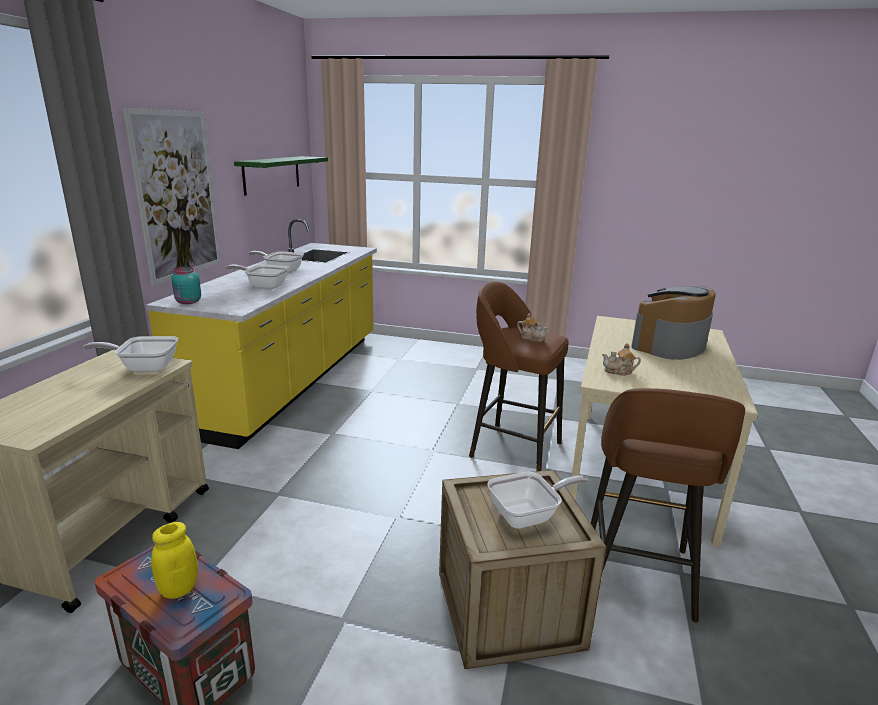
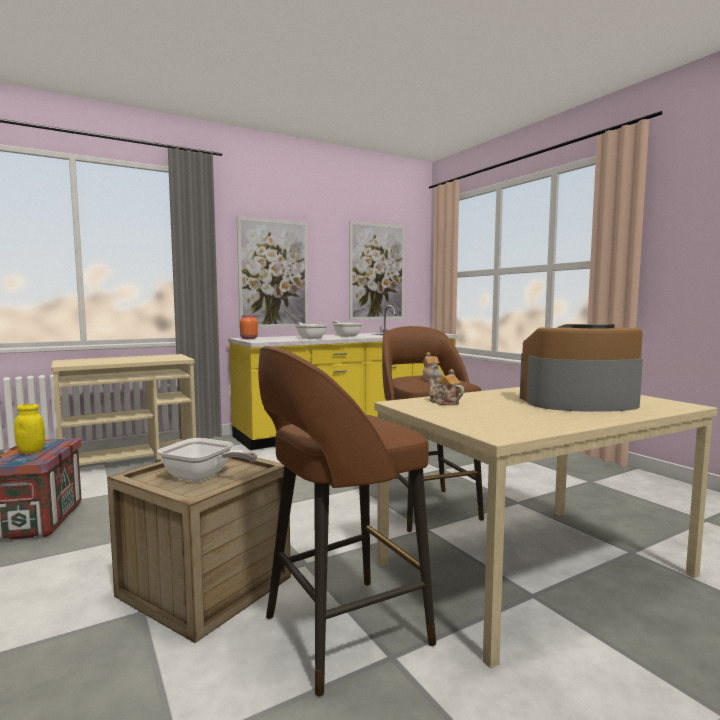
camera: 45 degrees right, 15 degrees down
frying pan [83,336,179,372] -> none
turquoise jar [171,267,201,304] -> orange jar [240,315,258,339]
green shelf [234,156,328,195] -> picture [349,221,405,320]

